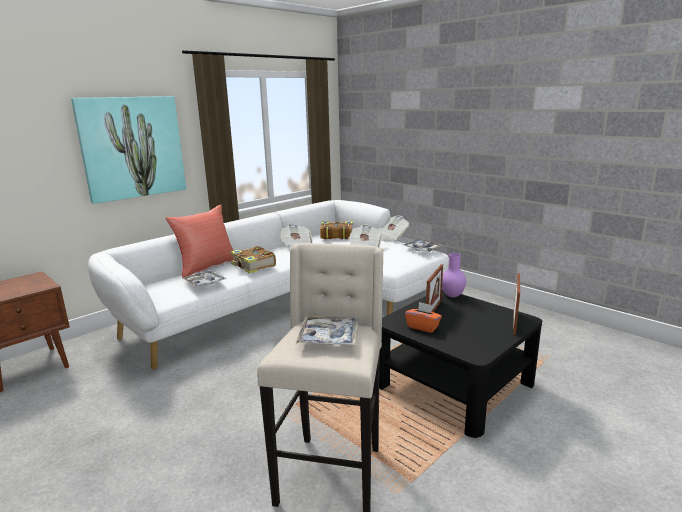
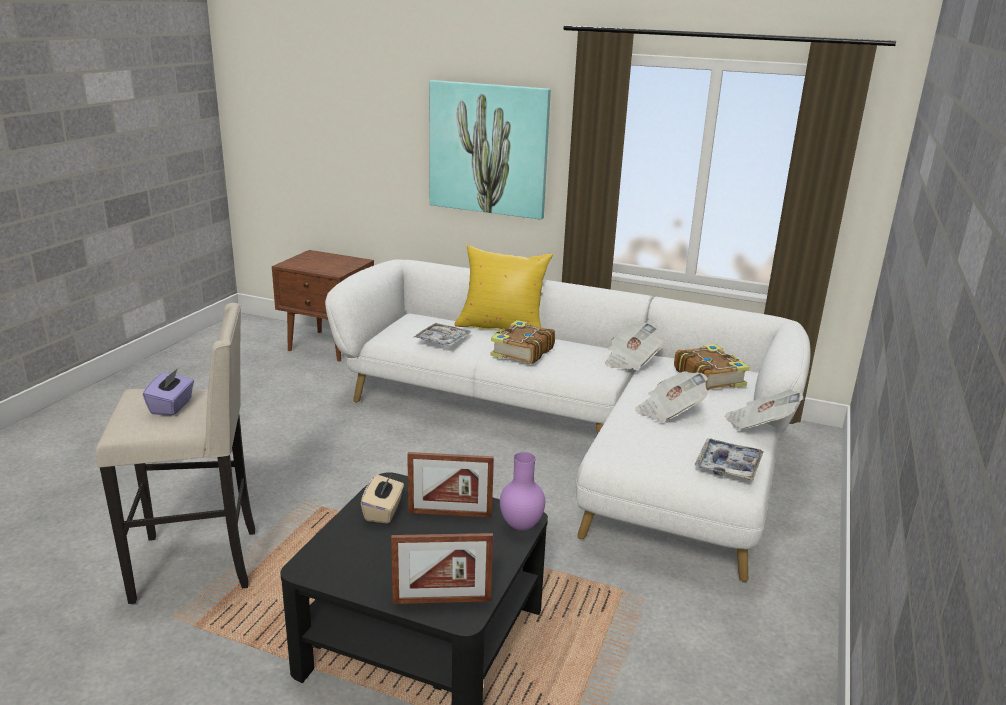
camera: 65 degrees right, 5 degrees up
red pillow [165,205,234,277] -> yellow pillow [454,245,553,329]
tray [296,316,358,345] -> purple tissue box [143,368,194,416]
orange tissue box [405,302,442,333] -> beige tissue box [361,475,404,523]

